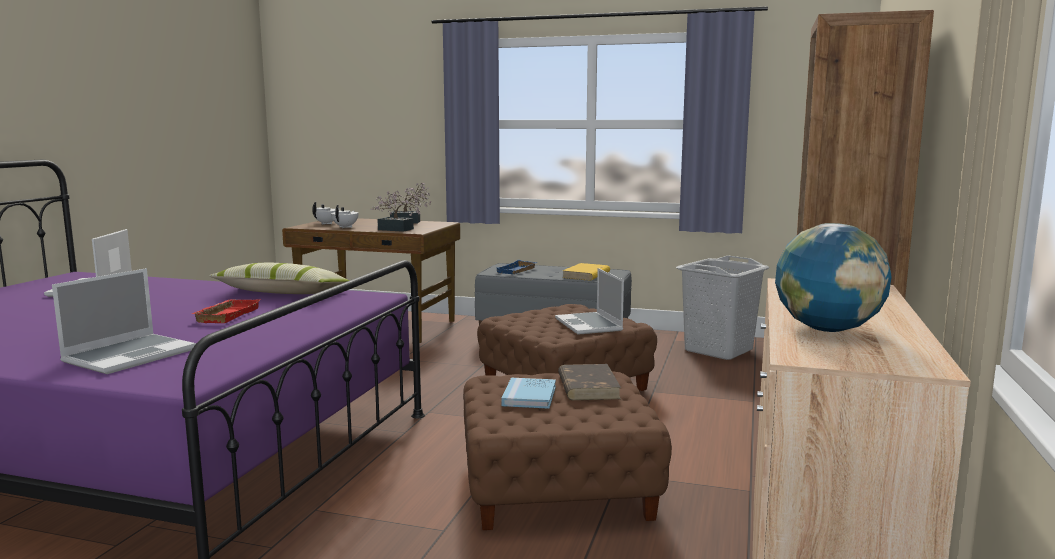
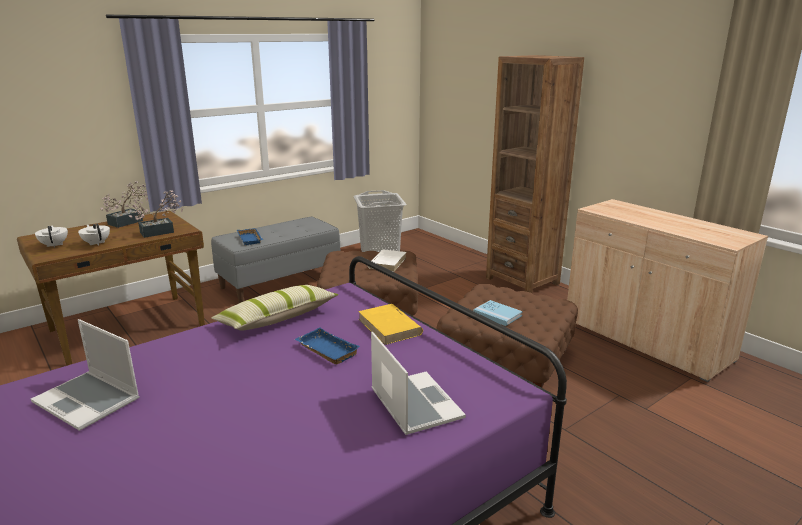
camera: 55 degrees left, 10 degrees up
red tray [190,299,260,323] -> blue tray [295,328,360,364]
laptop [555,268,624,335] -> white book [368,250,406,272]
brown book [558,364,621,400] -> none
yellow book [562,263,610,281] -> yellow book moved to [358,304,423,345]
globe [775,223,892,332] -> none

